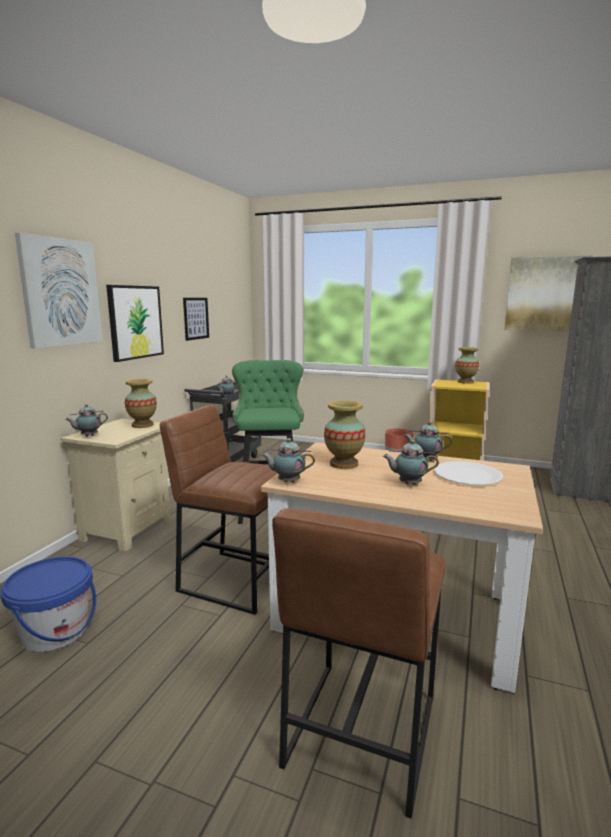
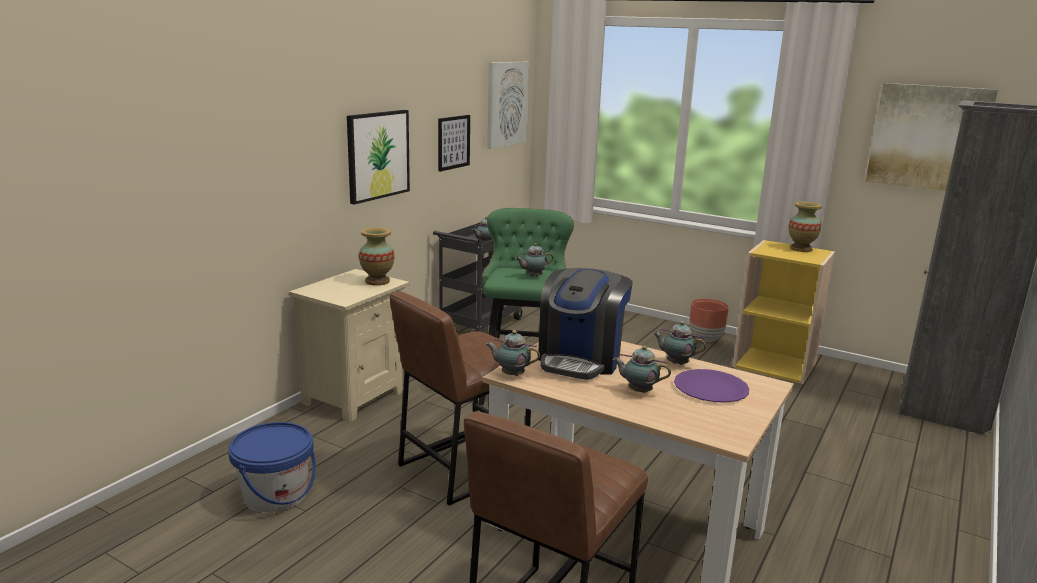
camera: 10 degrees right, 5 degrees up
picture [15,233,103,348] -> picture moved to [487,62,530,149]
teapot [65,404,108,437] -> teapot moved to [515,243,553,277]
brown chair [160,405,277,615] -> brown chair turned 75 degrees counterclockwise [390,291,531,506]
vase [324,401,366,469] -> coffee machine [539,268,633,380]
white plate [434,461,503,485] -> purple plate [674,369,749,403]

